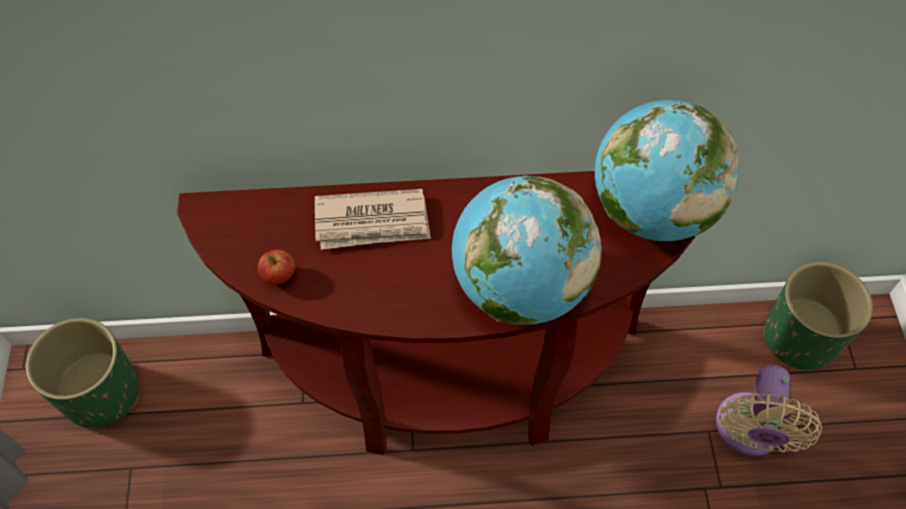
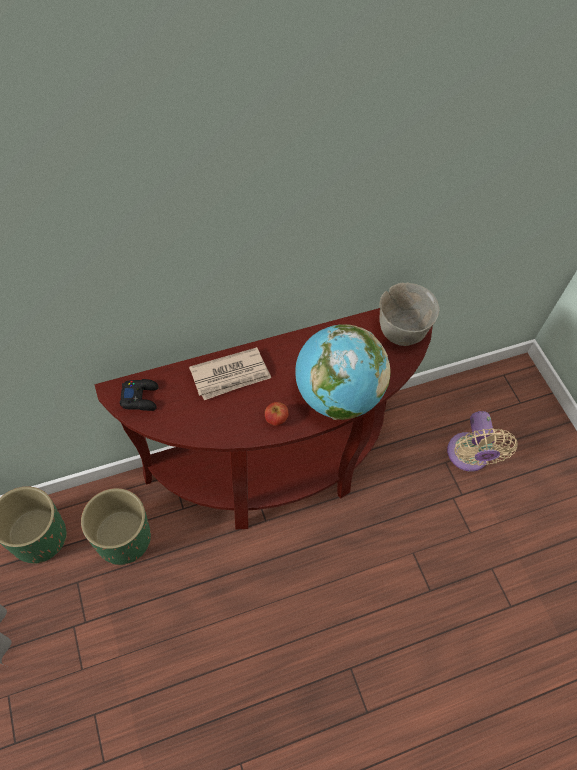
camera: 20 degrees left, 0 degrees up
apple [257,249,295,285] -> apple moved to [265,402,288,426]
globe [595,100,740,241] -> grey bowl [379,283,439,346]
green planter [764,262,873,370] -> green planter moved to [81,488,151,565]
none -> black game controller [120,379,159,411]

